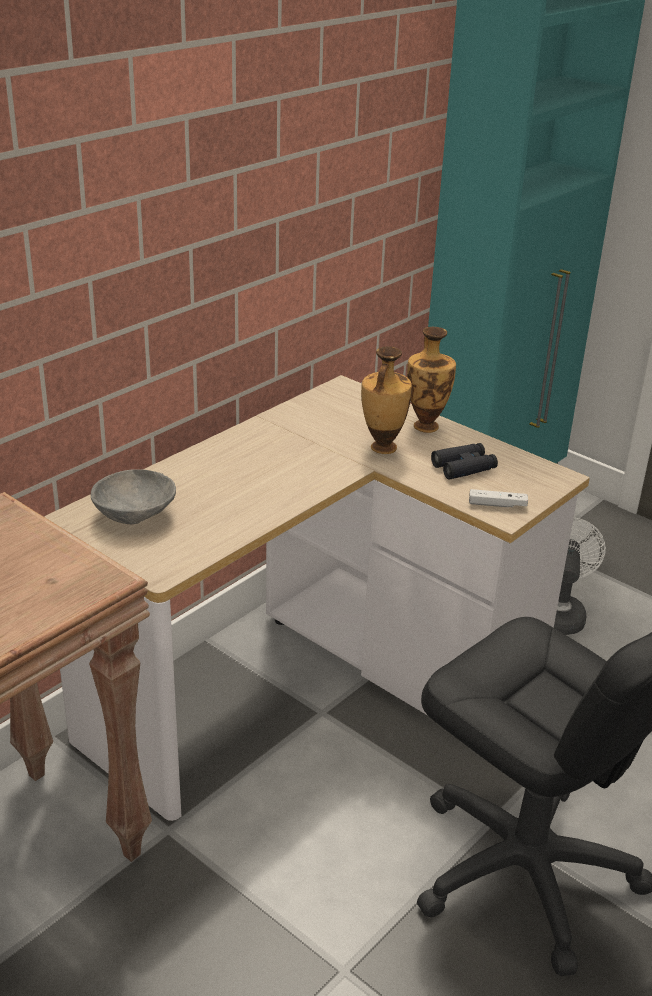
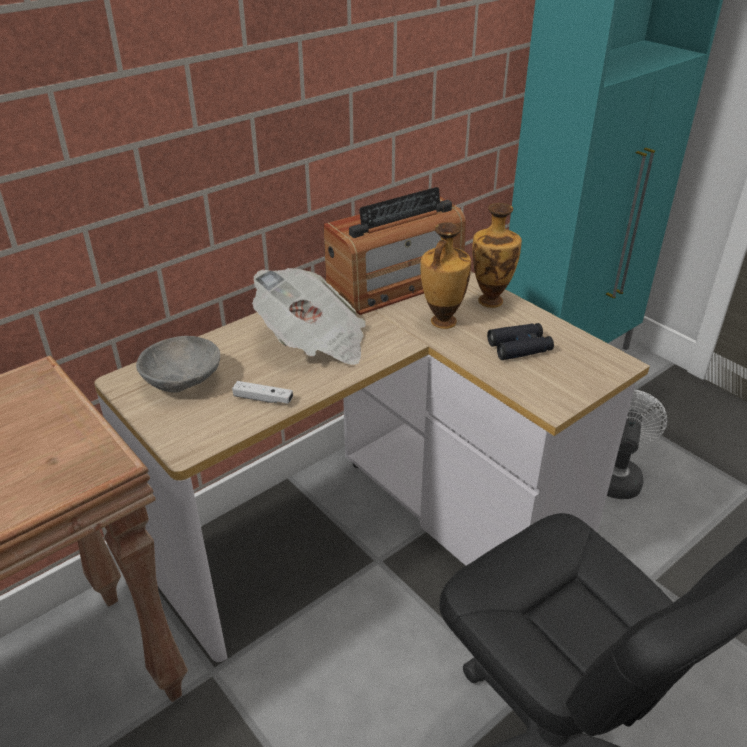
camera: 10 degrees right, 5 degrees up
white game controller [469,489,528,508] -> white game controller moved to [232,381,293,404]
none -> newspaper [252,268,366,365]
none -> radio [324,187,466,315]

